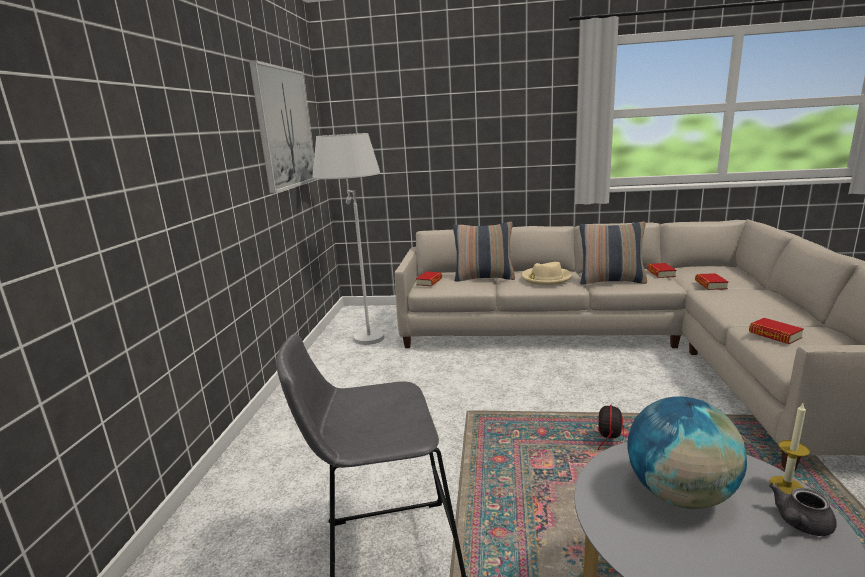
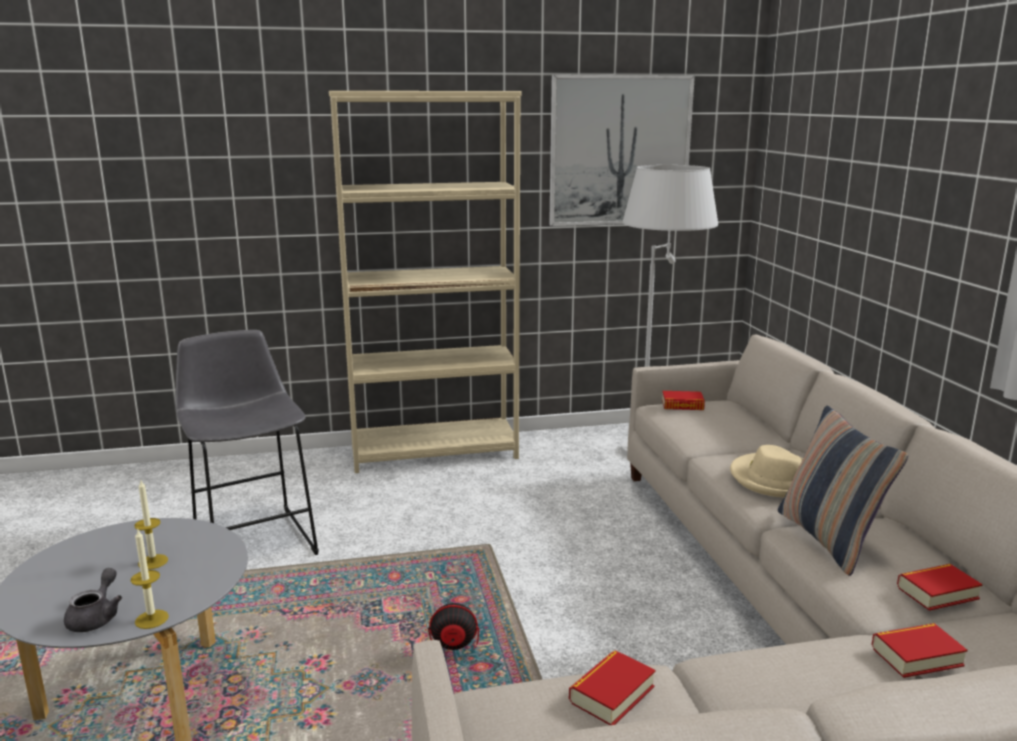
camera: 70 degrees right, 0 degrees up
pillow [453,222,515,282] -> none
globe [627,396,747,509] -> candle [135,481,168,570]
grey teapot [769,483,837,536] -> grey teapot turned 60 degrees clockwise [64,568,122,632]
none -> beige bookcase [329,91,522,473]

